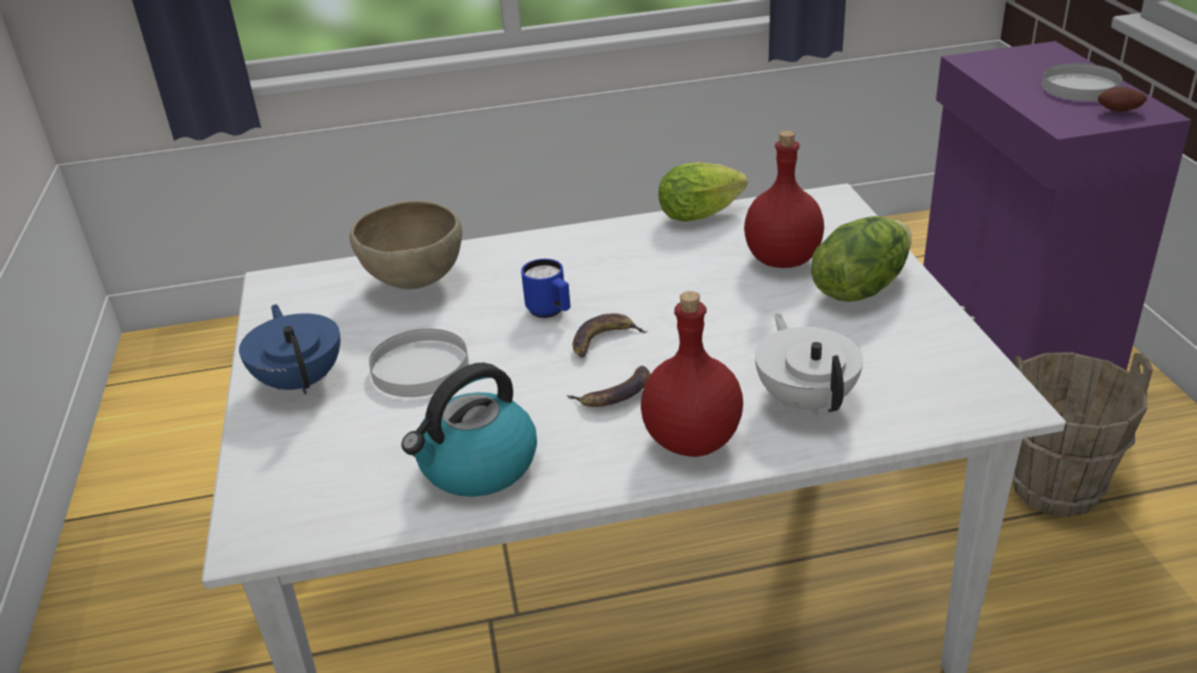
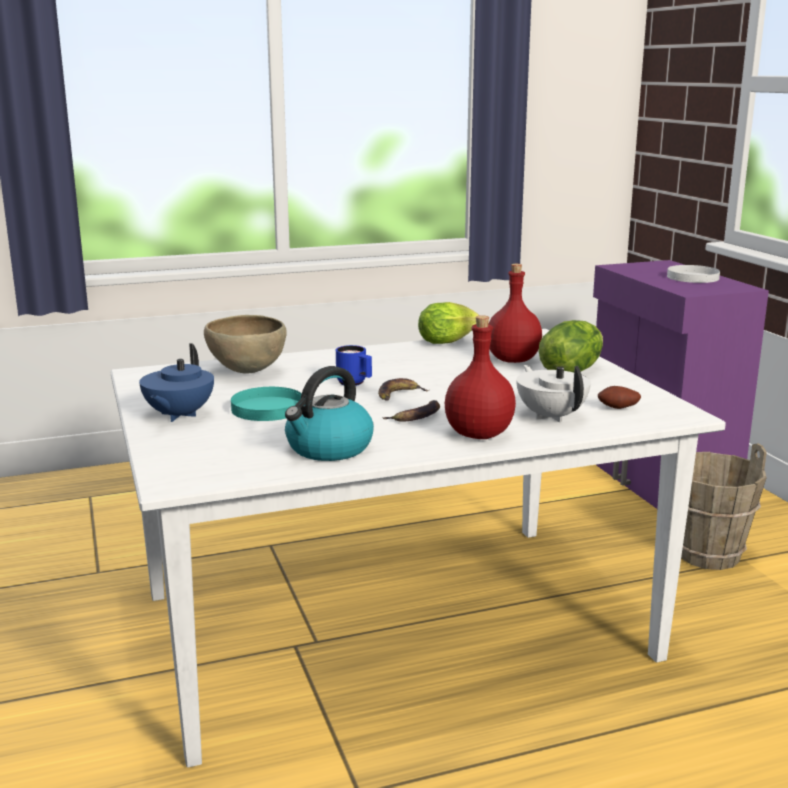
camera: 10 degrees left, 15 degrees down
blue teapot [239,304,340,394] -> blue teapot turned 135 degrees counterclockwise [139,343,214,422]
white plate [369,328,469,397] -> turquoise plate [231,387,302,421]
potato [1098,87,1147,112] -> potato moved to [598,386,641,409]

